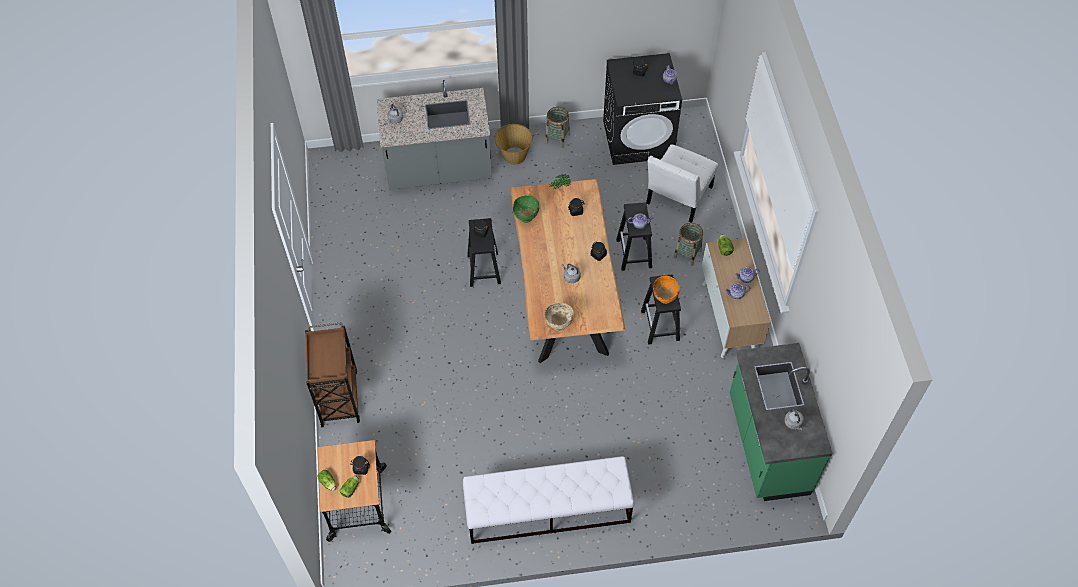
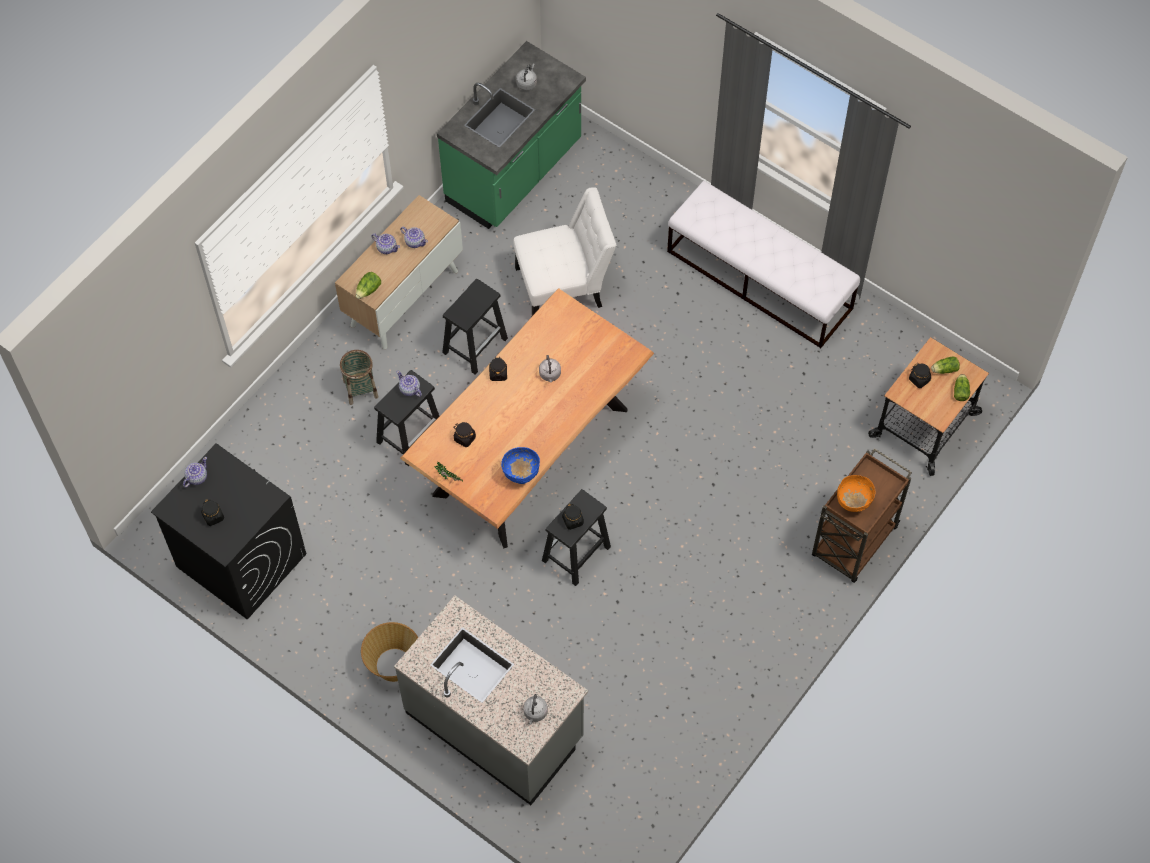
camera: 135 degrees left, 5 degrees up
green bowl [513,196,539,223] -> blue bowl [501,447,540,484]
beige bowl [544,303,574,331] -> none
basket [545,107,570,148] -> none
white chair [646,145,718,223] -> white chair moved to [513,187,616,316]
orange bowl [653,276,680,304] -> orange bowl moved to [837,475,875,512]

